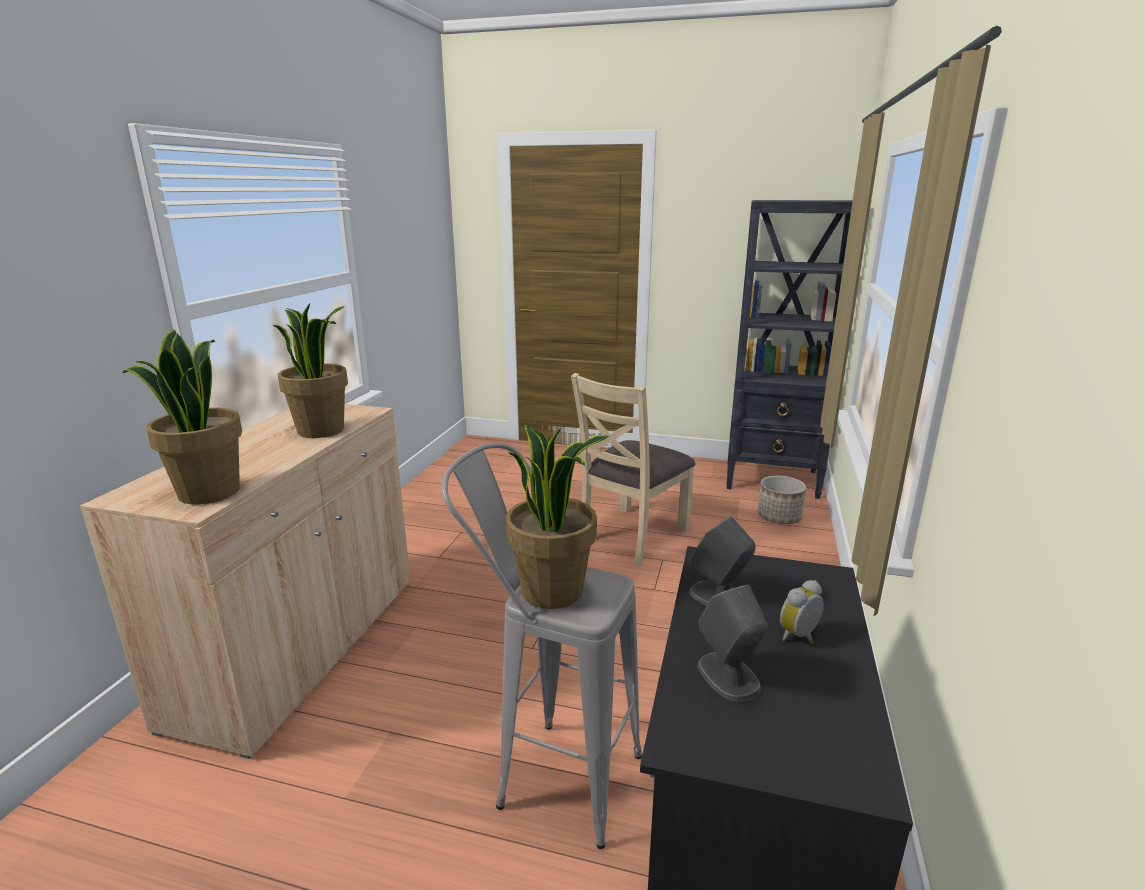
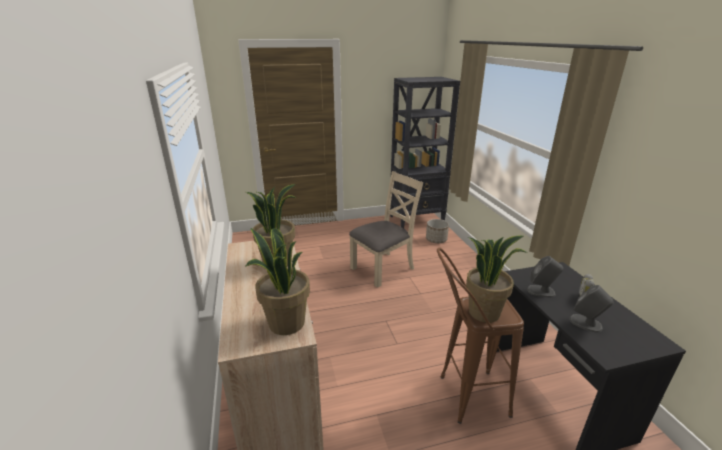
camera: 30 degrees left, 5 degrees up
grey stool [442,443,642,849] -> brown stool [437,248,524,424]
beige chair [571,373,696,566] -> beige chair turned 135 degrees counterclockwise [349,171,424,288]

